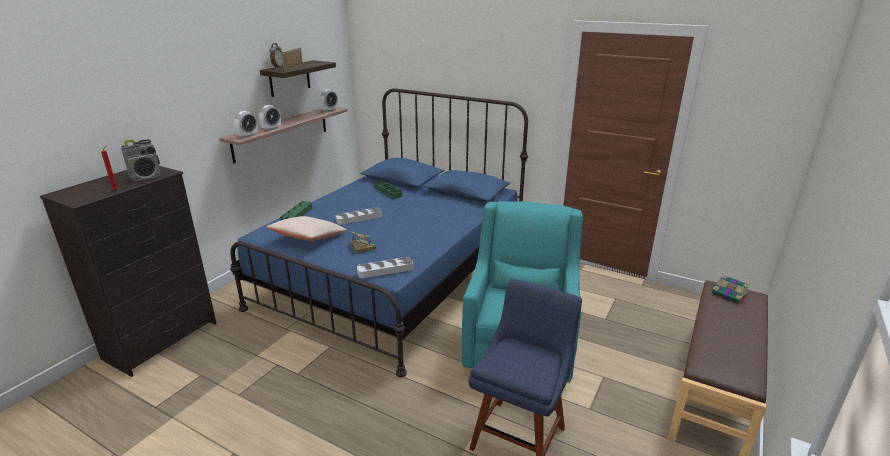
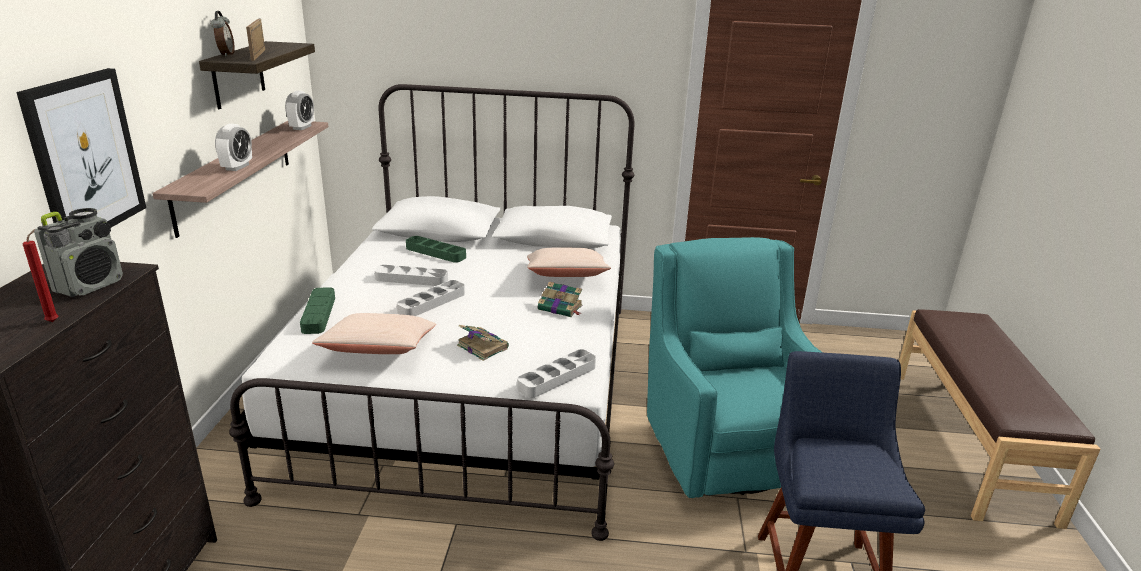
camera: 25 degrees left, 0 degrees up
blue bed [230,88,528,377] -> white bed [229,84,634,541]
alarm clock [234,111,258,138] -> none
book [712,275,750,304] -> book moved to [538,281,583,317]
none -> picture [16,68,146,227]
none -> grey tray [375,265,448,286]
none -> beige pillow [527,248,611,277]

